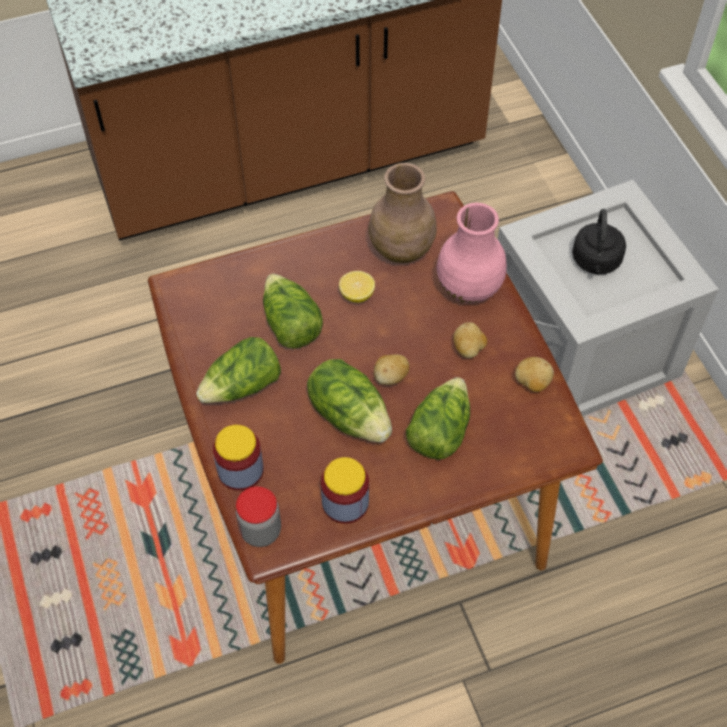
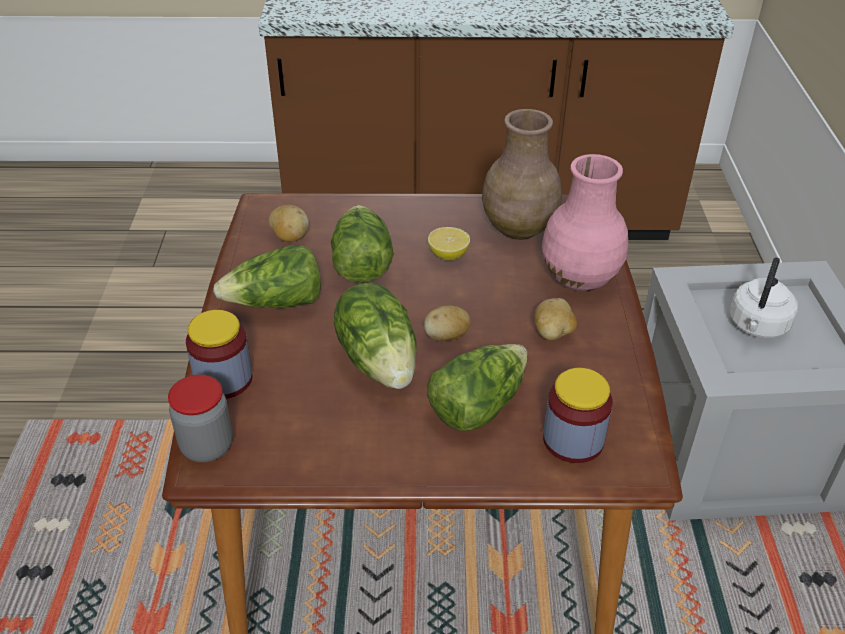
camera: 20 degrees right, 15 degrees down
jar [321,457,369,524] -> jar moved to [543,368,613,463]
potato [515,357,554,392] -> potato moved to [269,205,309,242]
black kettle [572,209,626,274] -> white kettle [730,257,798,338]

